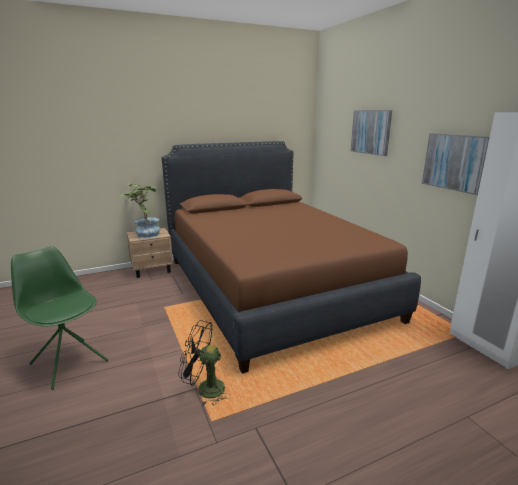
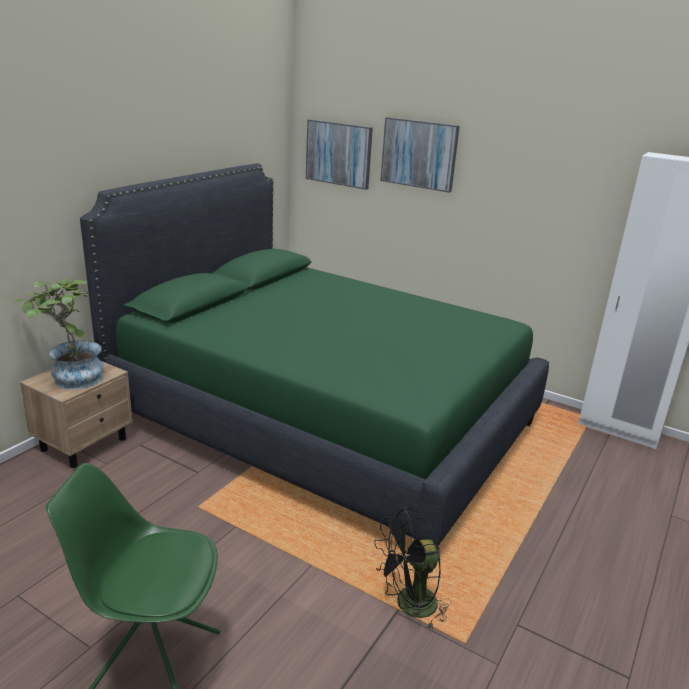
camera: 35 degrees left, 5 degrees up
brown bed [162,141,421,374] -> green bed [80,163,549,546]
picture [422,133,490,195] -> picture moved to [306,119,373,190]

